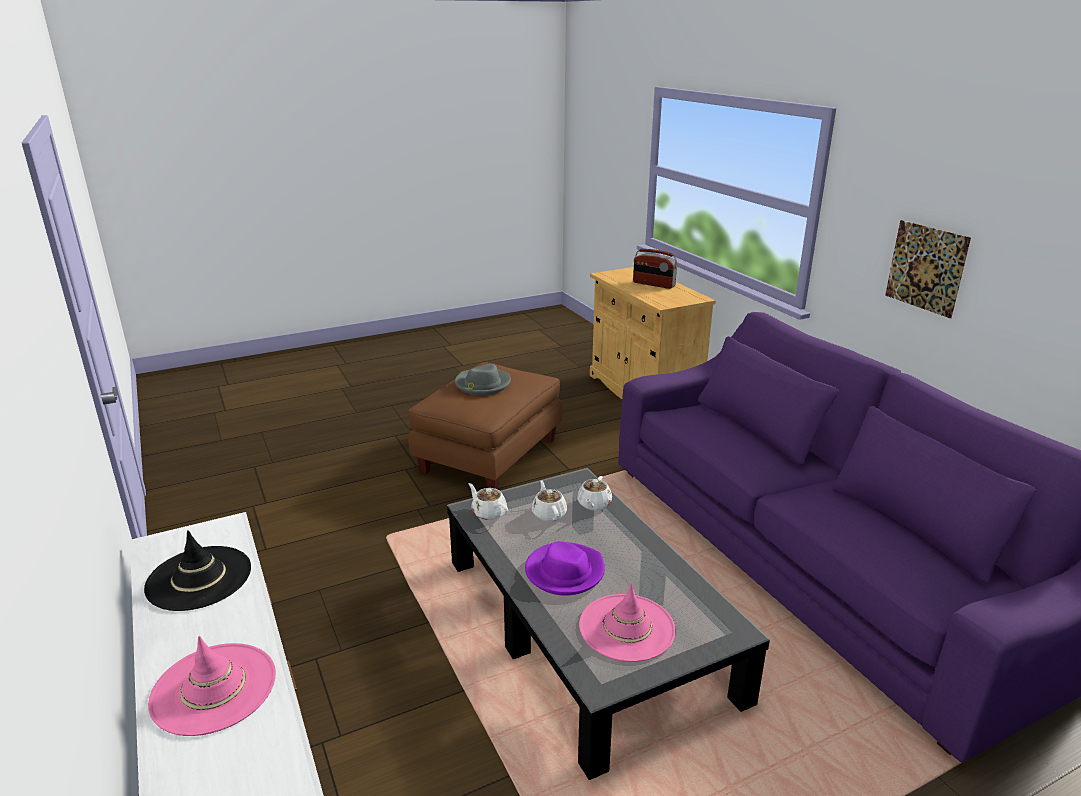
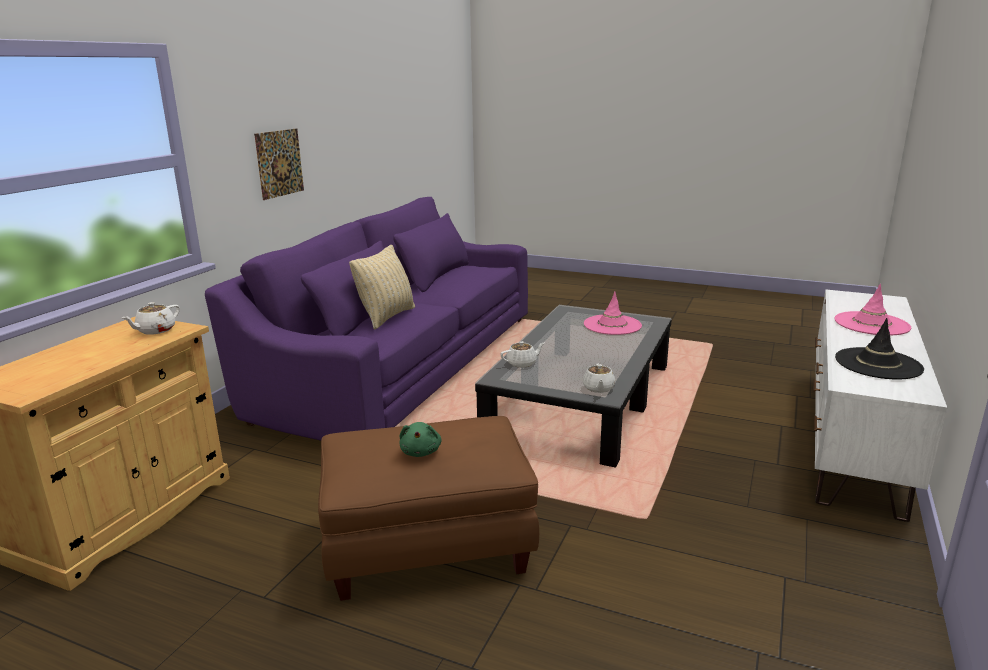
camera: 130 degrees left, 5 degrees down
grey hat [455,364,511,395] -> green plush toy [400,422,442,457]
purple hat [525,541,605,596] -> none
white teapot [532,480,567,522] -> white teapot moved to [121,302,180,335]
radio [633,249,678,289] -> none
none -> beige pillow [349,245,415,330]

